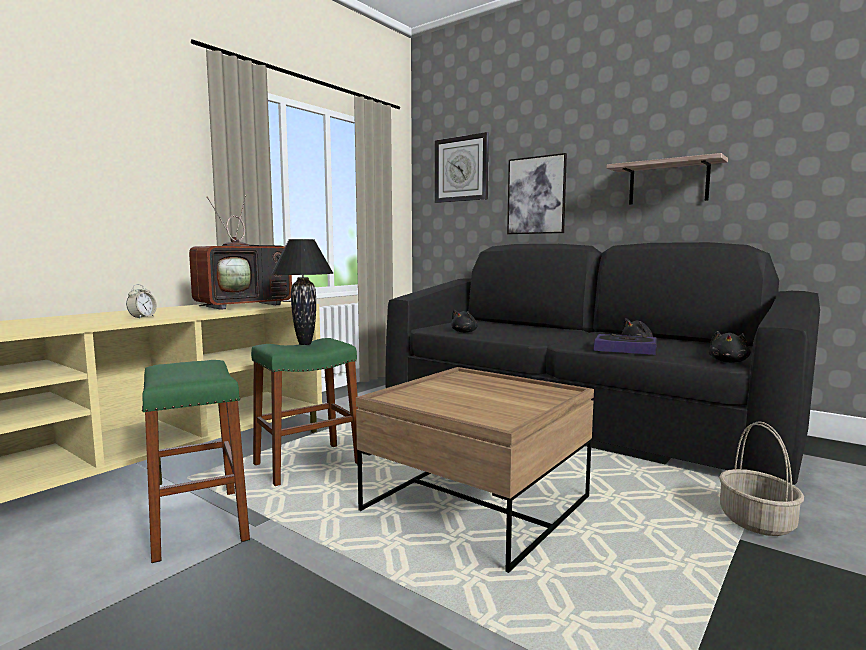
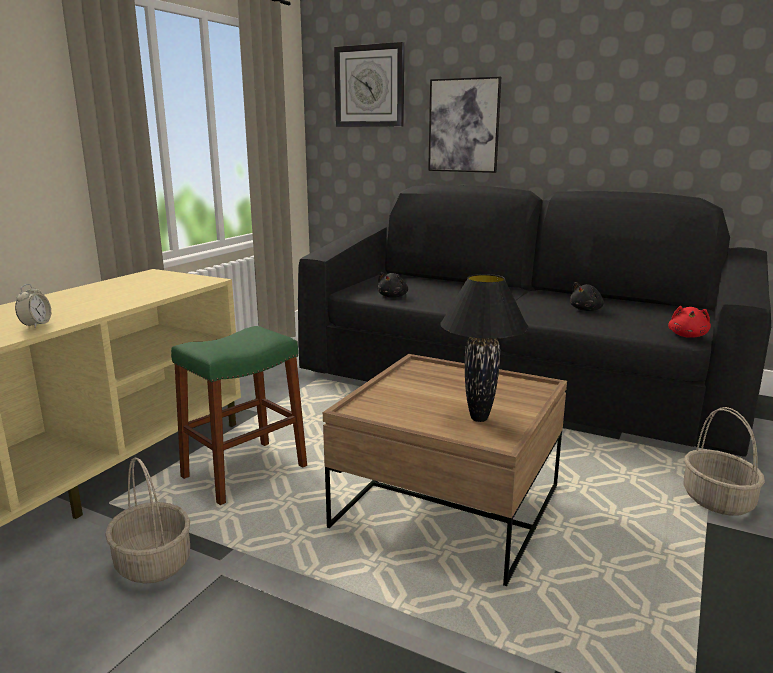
camera: 10 degrees left, 10 degrees up
green stool [142,360,250,563] -> basket [105,457,190,584]
television [189,195,292,310] -> none
black table lamp [271,239,333,345] -> black table lamp moved to [440,274,528,422]
book [594,334,657,355] -> none
shelf [606,153,728,205] -> none
black plush toy [709,331,751,363] -> red plush toy [668,306,711,338]

